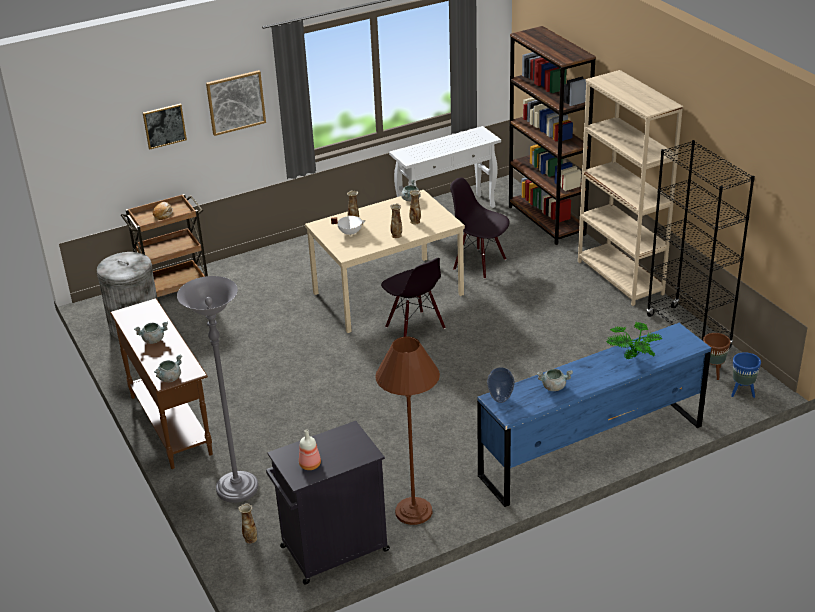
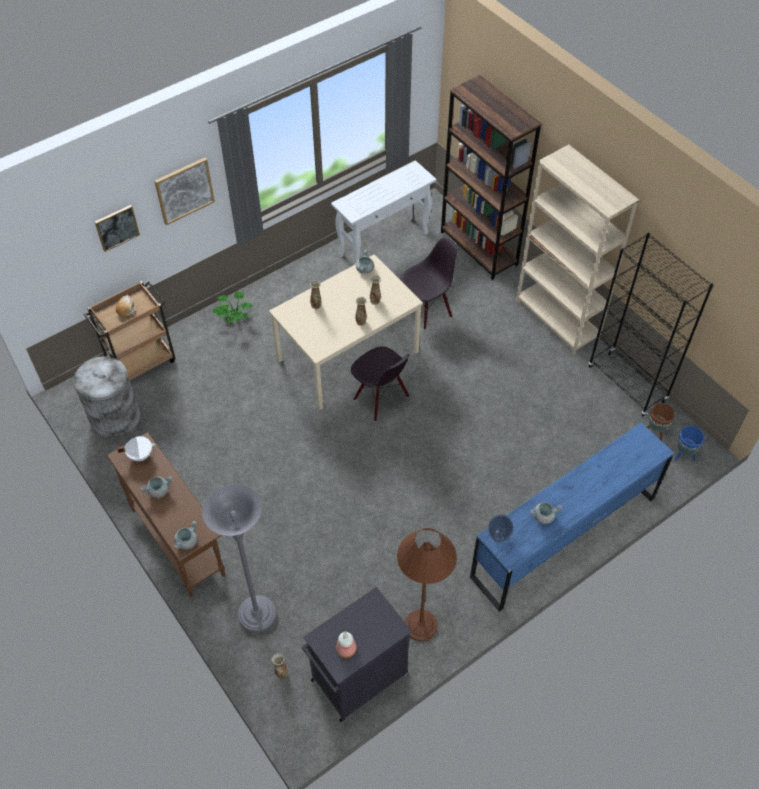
camera: 10 degrees left, 20 degrees up
white cooking pot [331,216,366,236] -> white cooking pot moved to [117,436,155,461]
black chair [450,177,510,279] -> black chair turned 120 degrees clockwise [400,237,458,330]
potted plant [606,322,663,359] -> potted plant moved to [213,291,252,324]

